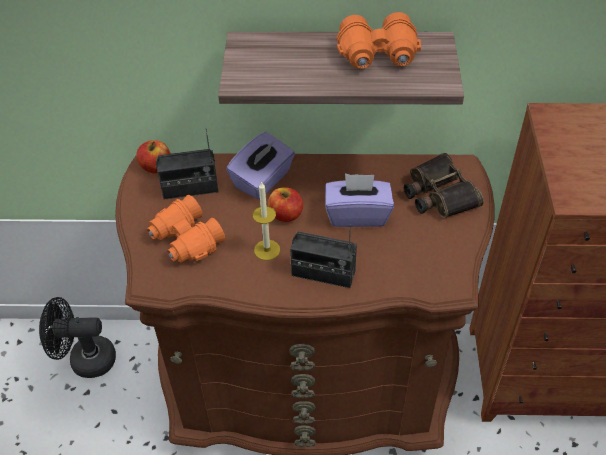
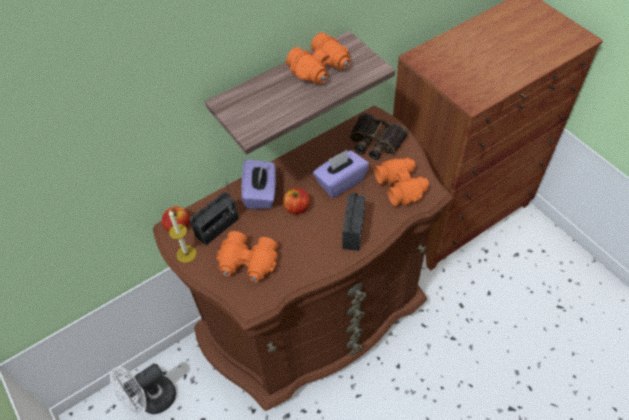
camera: 35 degrees left, 5 degrees up
black fan [39,297,116,378] -> white fan [110,363,176,414]
candle [253,181,280,261] -> candle moved to [169,211,197,263]
radio [290,224,357,288] -> radio turned 60 degrees counterclockwise [342,175,365,251]
none -> orange binoculars [374,158,429,206]

